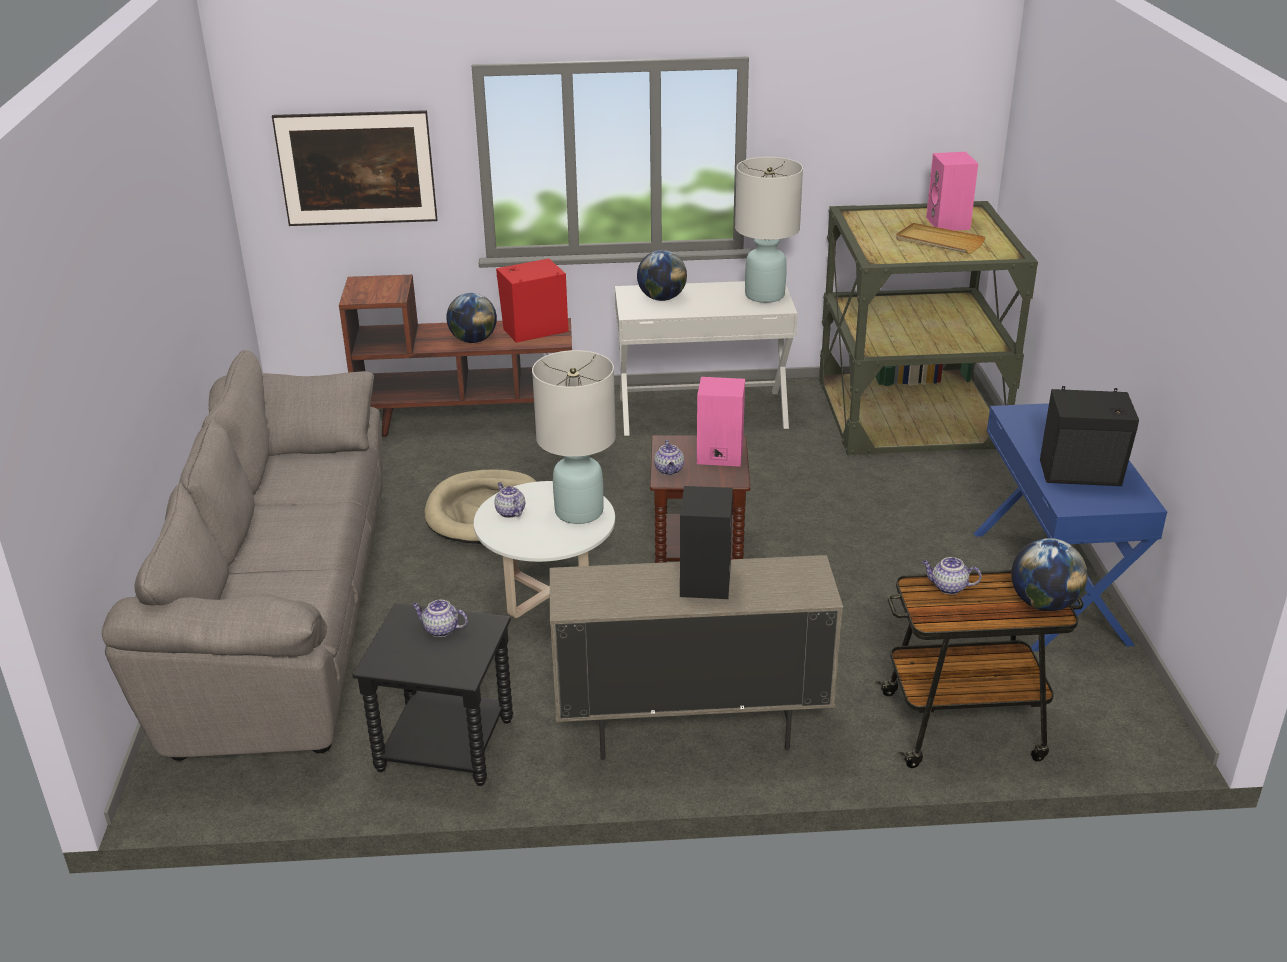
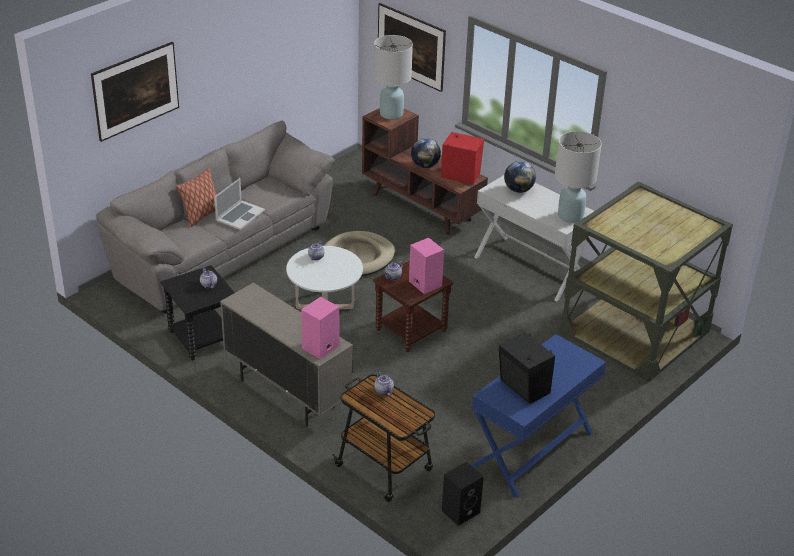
camera: 45 degrees right, 5 degrees up
white table lamp [532,350,616,524] -> white table lamp moved to [374,35,413,120]
black speaker [680,486,733,599] -> black speaker moved to [442,462,484,526]
beige tray [896,223,986,254] -> none
pink speaker [926,152,978,231] -> pink speaker moved to [301,297,339,360]
globe [1011,538,1087,611] -> none
none -> picture [91,42,179,142]
none -> pillow [176,168,217,227]
none -> laptop [214,178,265,230]

